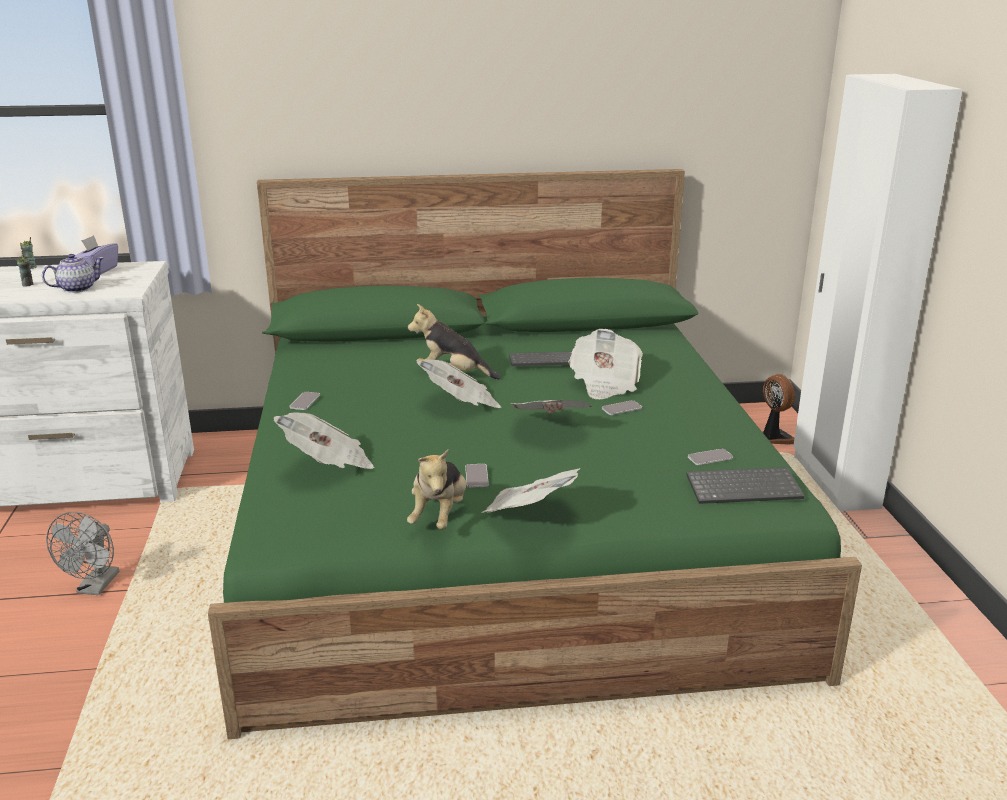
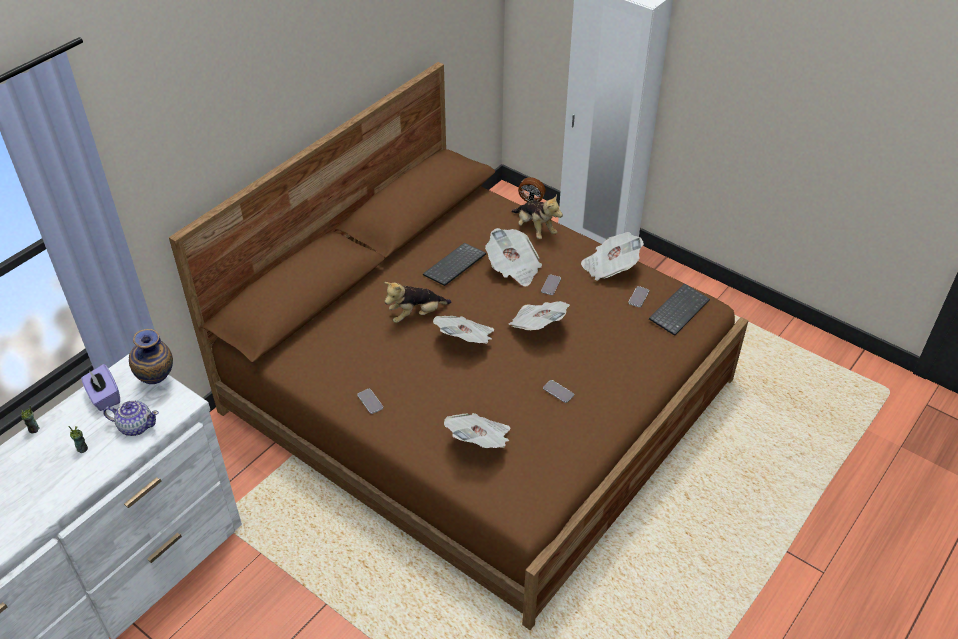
camera: 45 degrees left, 20 degrees up
teapot [42,254,104,293] -> teapot turned 90 degrees clockwise [103,401,159,436]
grey fan [46,512,119,595] -> none
green bed [208,169,862,739] -> brown bed [169,62,748,630]
plush toy [407,449,466,530] -> plush toy moved to [511,195,563,239]
newspaper [481,468,581,513] -> newspaper moved to [581,232,644,281]
none -> vase [129,329,173,384]

